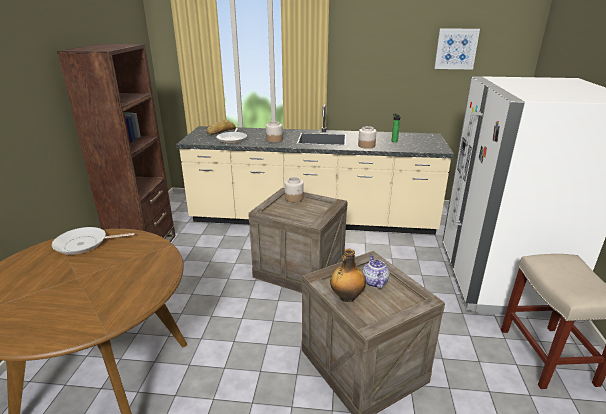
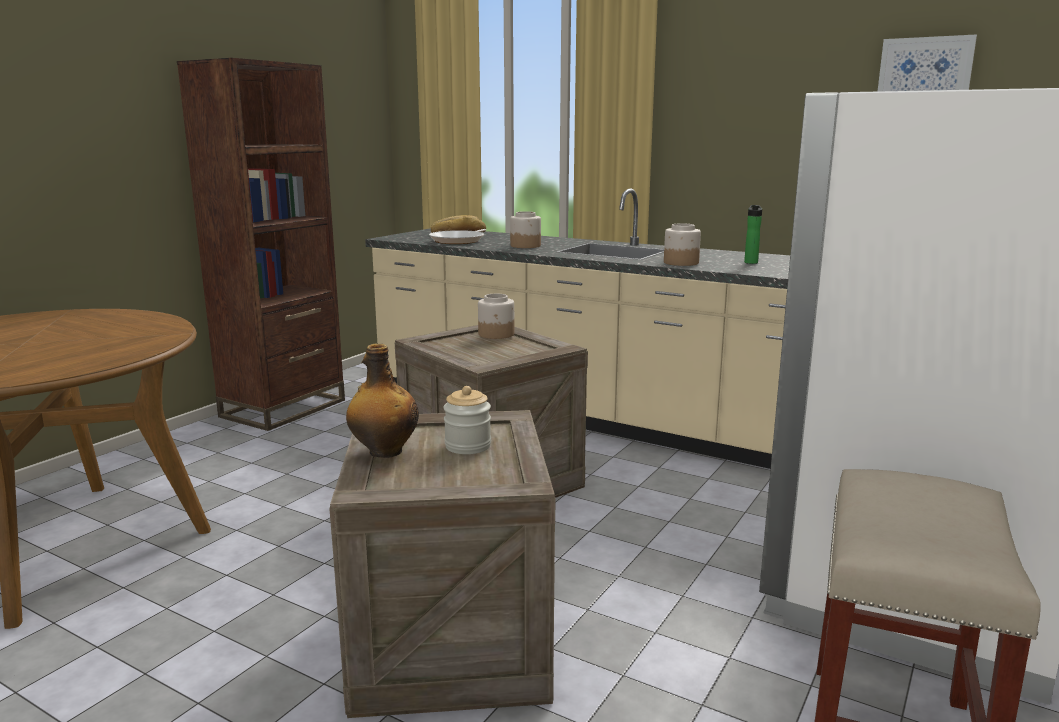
camera: 25 degrees right, 10 degrees down
frying pan [52,227,135,255] -> none
teapot [362,254,390,289] -> jar [443,386,491,454]

